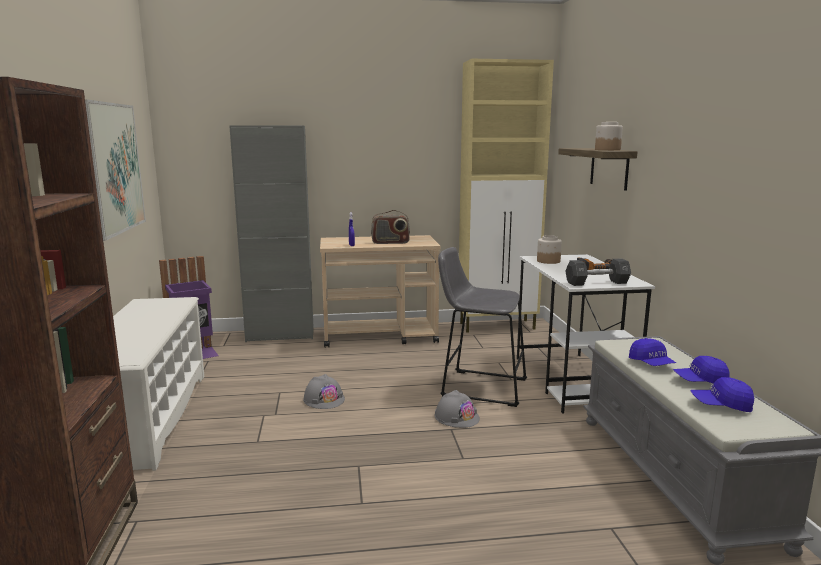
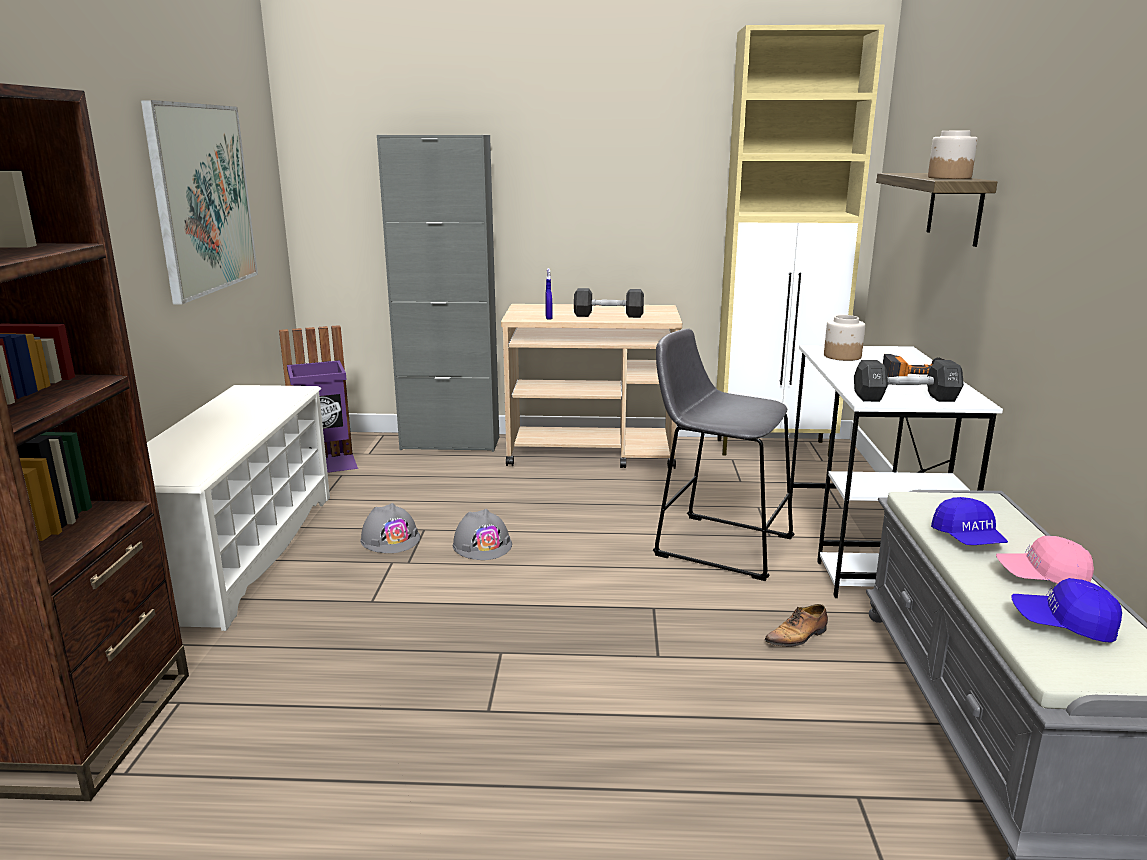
camera: 10 degrees right, 5 degrees up
radio [371,210,410,244] -> black dumbbell [574,288,644,318]
grey hard hat [435,390,480,428] -> grey hard hat moved to [360,503,420,553]
blue cap [673,356,730,384] -> pink cap [996,536,1094,584]
none -> shoe [764,604,828,647]

